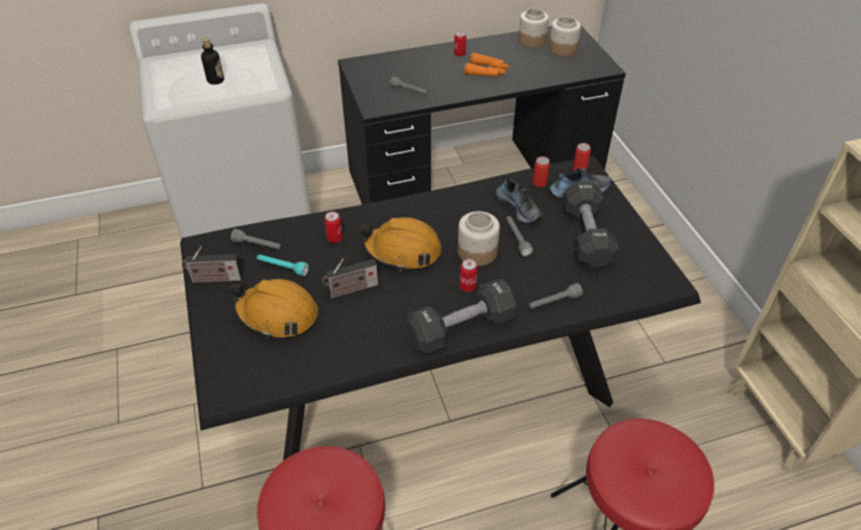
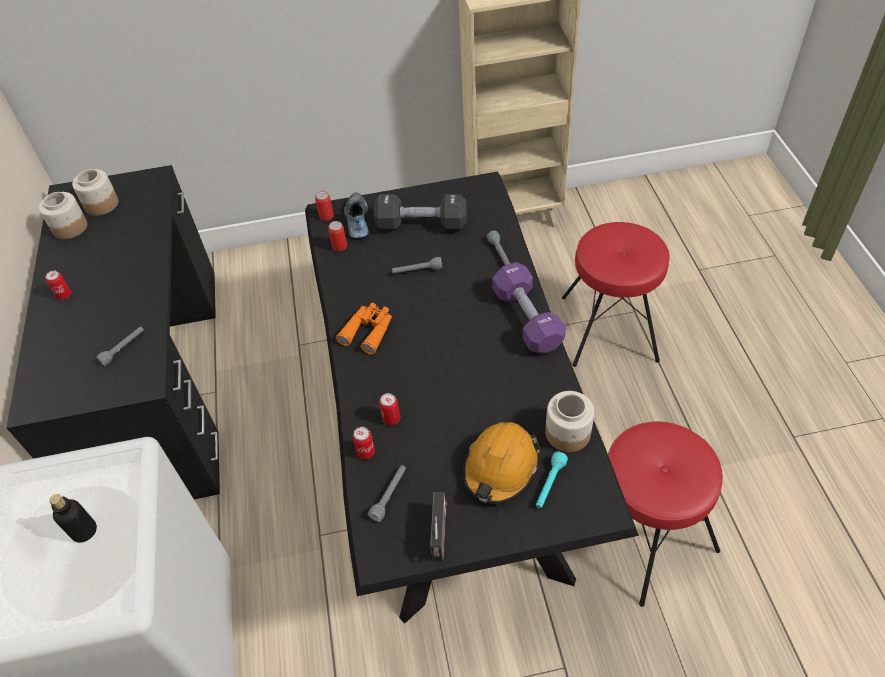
camera: 80 degrees left, 5 degrees up
turquoise flashlight [257,254,309,276] -> turquoise flashlight moved to [536,451,568,508]
radio [322,258,378,298] -> none
orange hard hat [360,217,442,271] -> none
black dumbbell [406,279,517,353] -> purple dumbbell [492,262,566,354]
jar [458,211,500,266] -> jar moved to [545,391,594,452]
can [460,259,478,292] -> can moved to [353,427,375,459]
orange binoculars [464,52,509,77] -> orange binoculars moved to [336,303,392,355]
shoe [496,175,543,223] -> none

